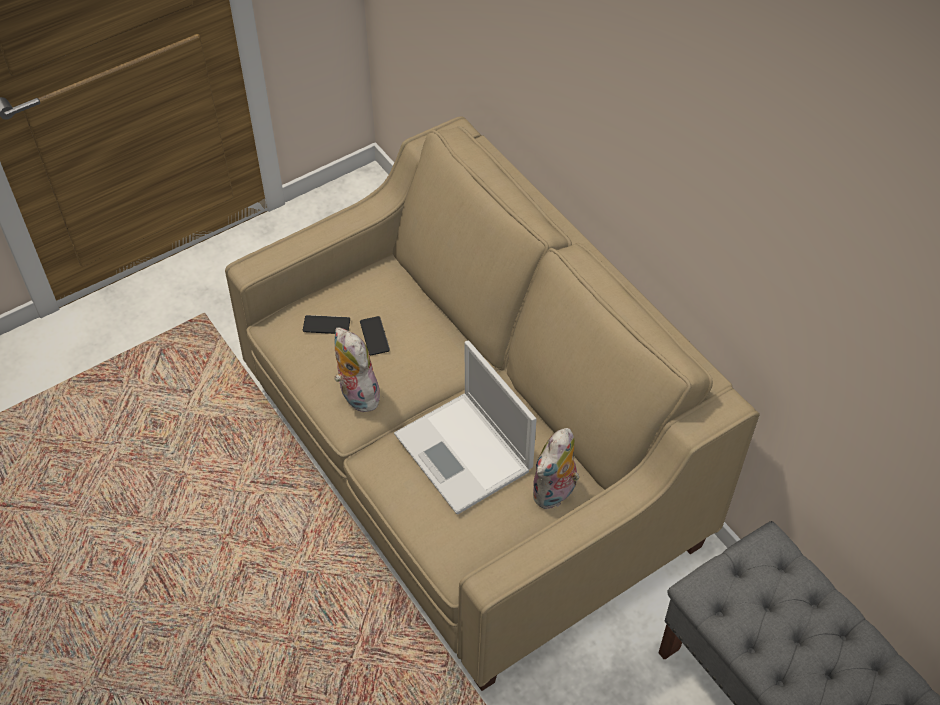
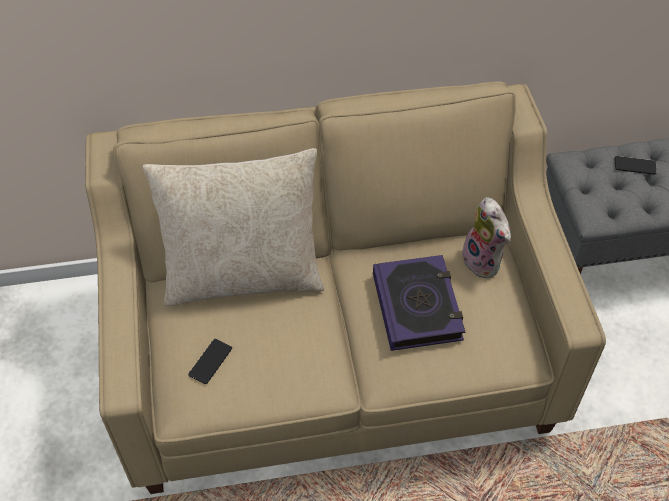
camera: 65 degrees left, 0 degrees up
plush toy [334,327,380,412] -> none
phone [360,316,390,355] -> phone moved to [615,156,656,175]
laptop [394,340,537,515] -> book [373,255,465,351]
none -> beige pillow [143,148,325,306]

